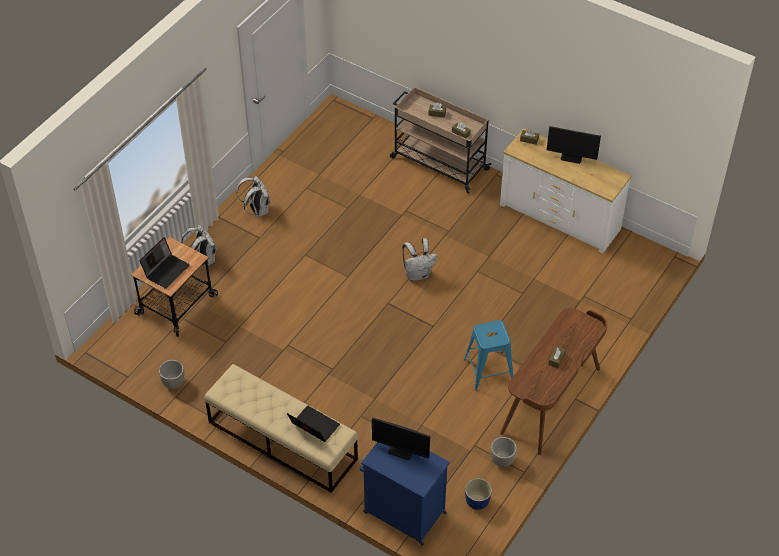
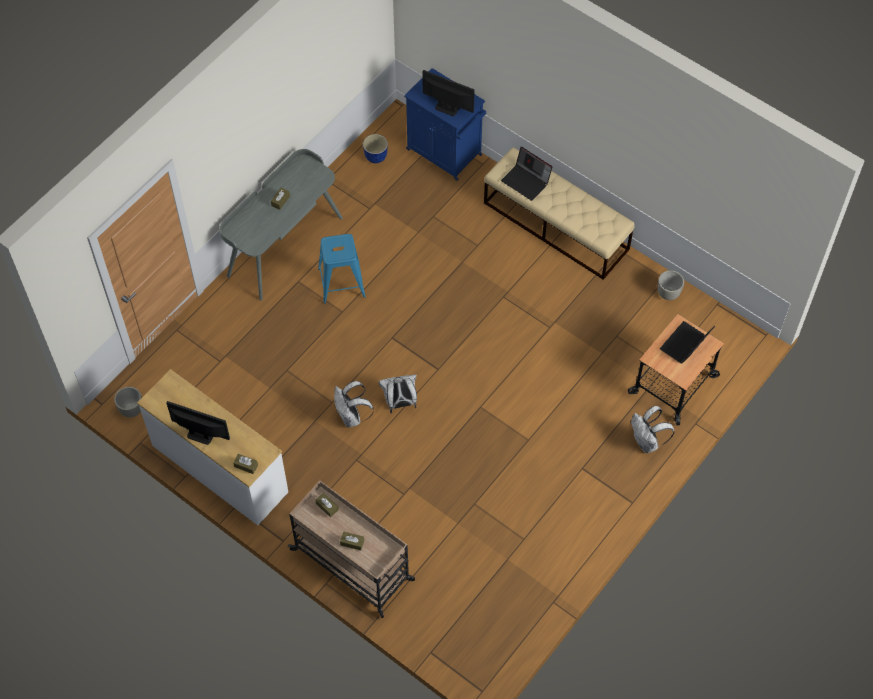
camera: 175 degrees left, 10 degrees up
white backpack [236,176,271,217] -> white backpack moved to [334,381,374,427]
grey planter [491,437,517,467] -> grey planter moved to [114,387,142,417]
brown desk [500,308,607,455] -> grey desk [220,149,343,301]

